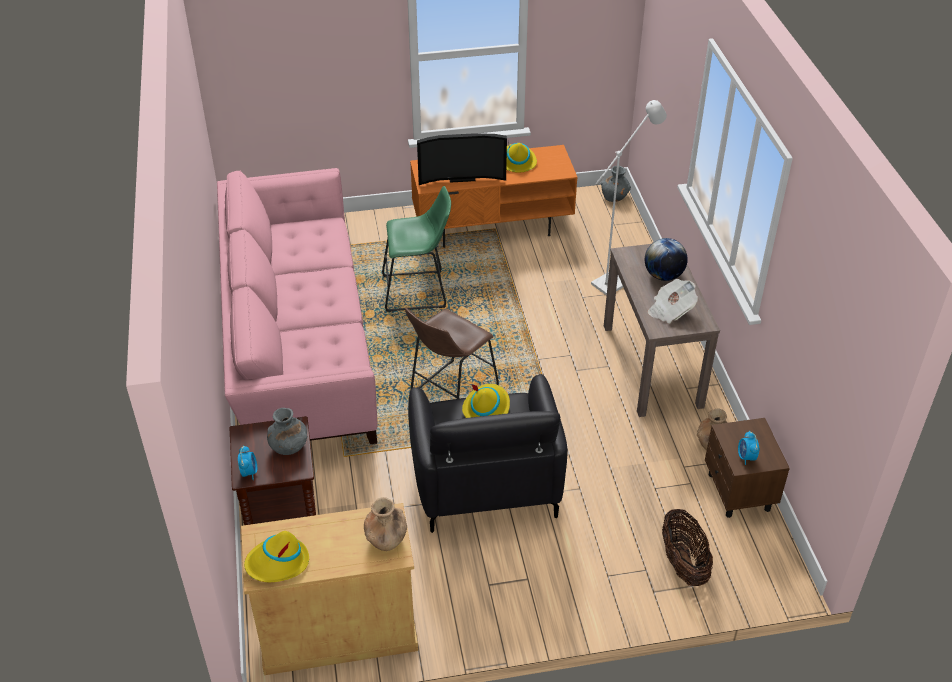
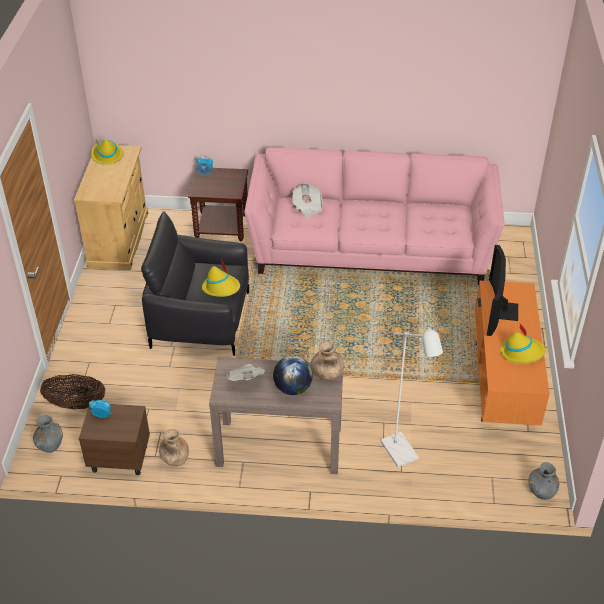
camera: 105 degrees right, 0 degrees up
grey vase [267,408,307,455] -> grey vase moved to [33,415,63,453]
brown vase [364,497,407,551] -> brown vase moved to [311,341,344,380]
green stool [382,186,451,312] -> none
brown stool [405,308,499,399] -> none
none -> newspaper [292,183,323,218]

